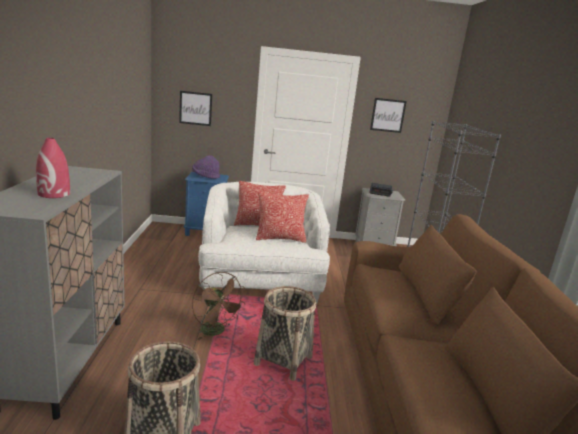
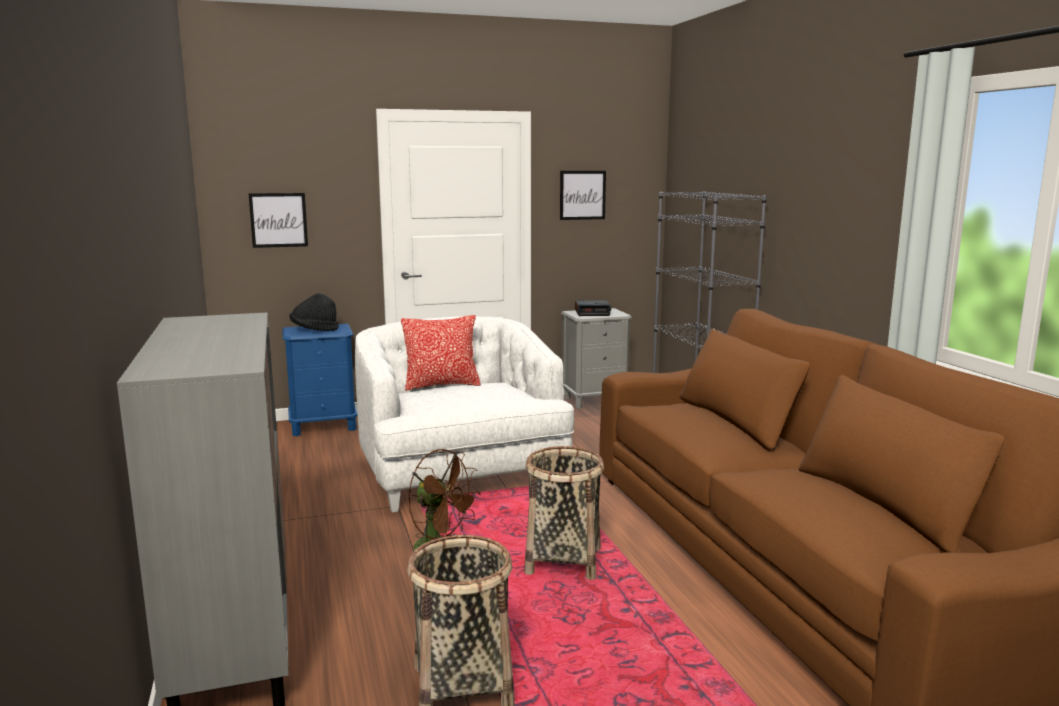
camera: 15 degrees left, 5 degrees down
red vase [36,138,70,198] -> none
purple hat [192,155,220,179] -> black hat [289,293,339,331]
pillow [256,192,309,243] -> none

